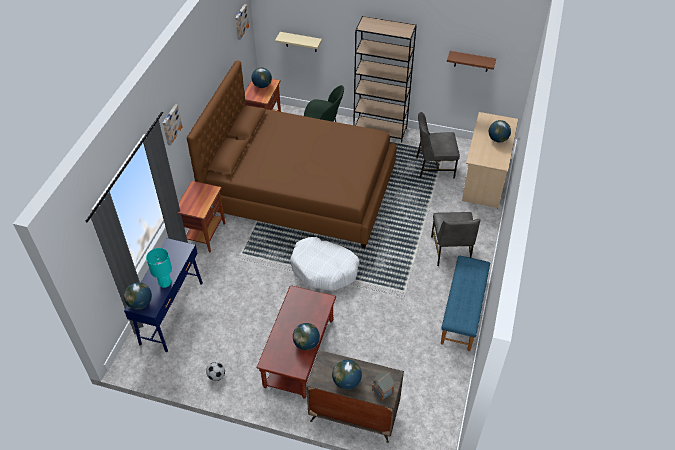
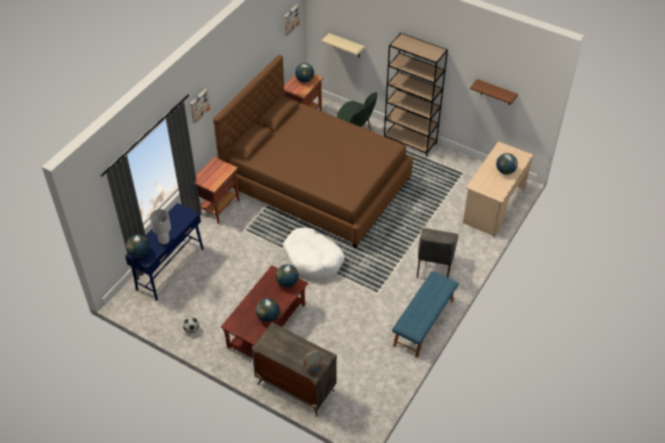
camera: 15 degrees right, 0 degrees up
turquoise table lamp [146,248,172,288] -> grey table lamp [150,209,171,244]
globe [332,360,362,390] -> globe moved to [276,264,299,287]
grey chair [416,112,460,178] -> none

